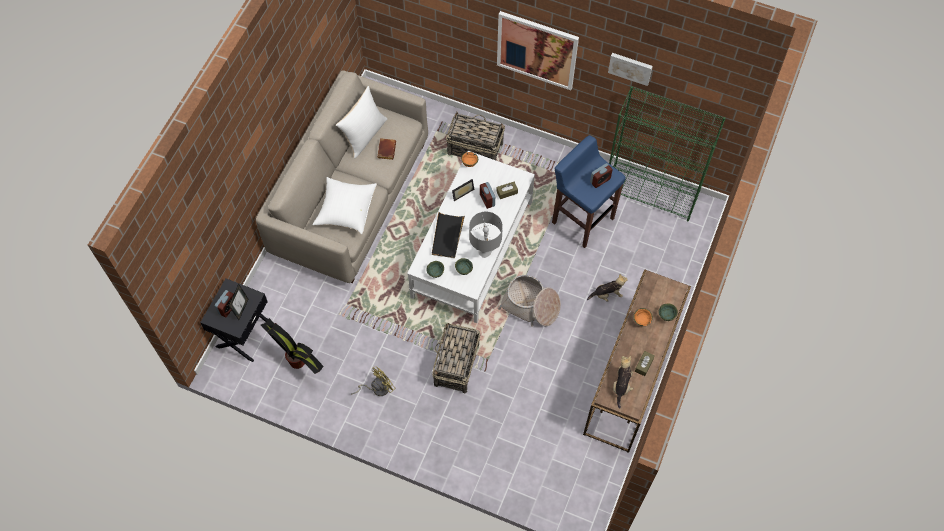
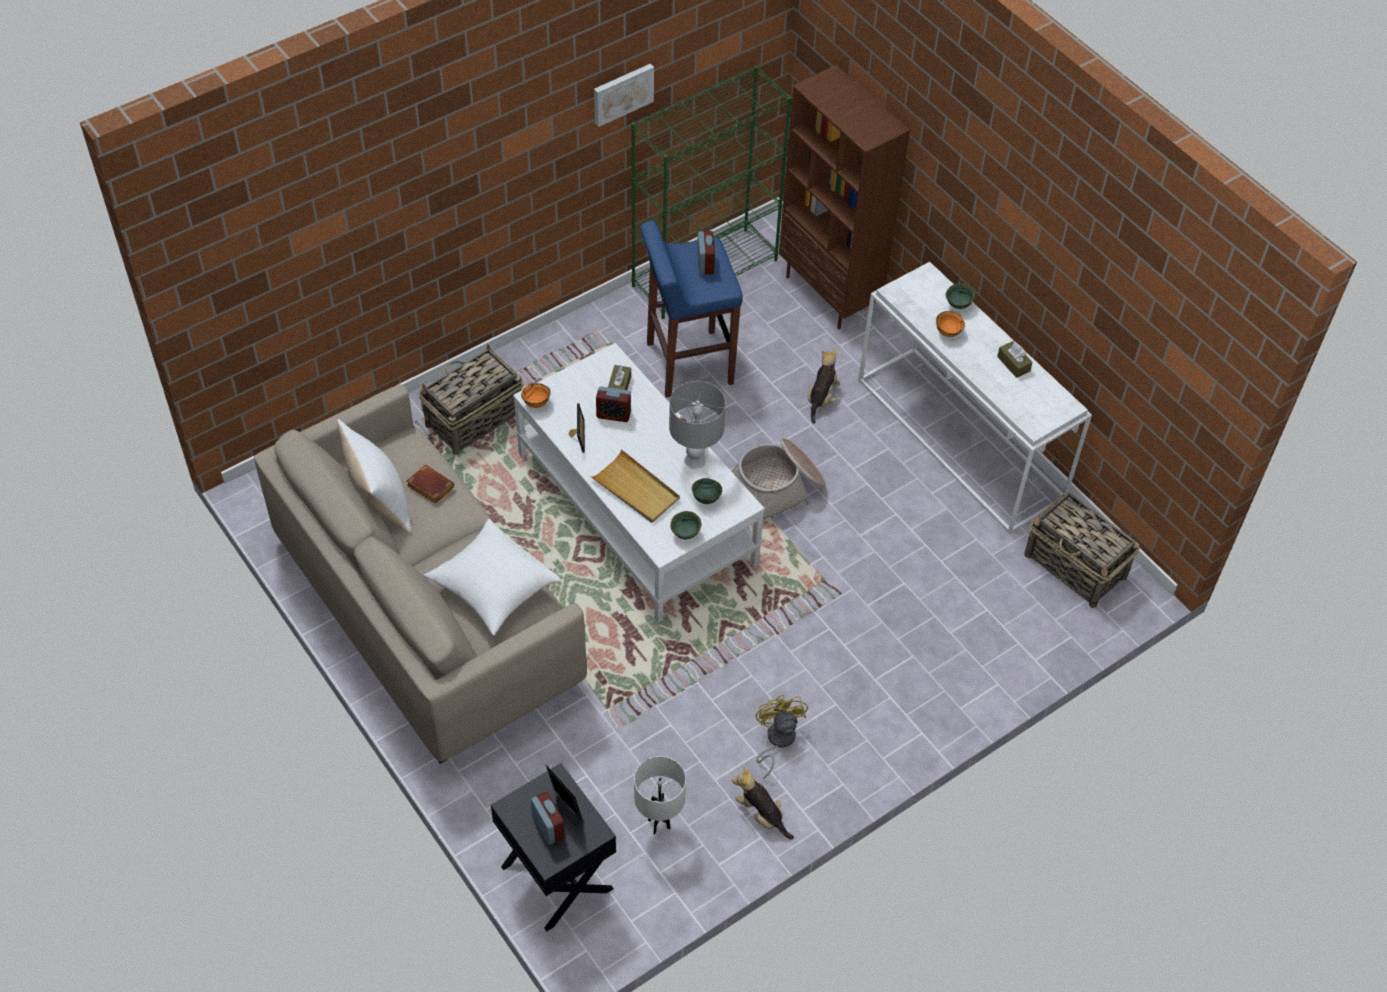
camera: 60 degrees left, 10 degrees down
potted plant [261,318,324,374] -> white table lamp [634,756,686,835]
black tray [432,212,465,258] -> beige tray [590,449,680,523]
basket [432,323,480,393] -> basket moved to [1024,492,1140,608]
picture [497,11,579,90] -> none
brown console table [583,269,691,453] -> white console table [858,262,1092,535]
plush toy [613,356,634,408] -> plush toy moved to [732,767,794,840]
none -> brown bookcase [779,65,910,329]

